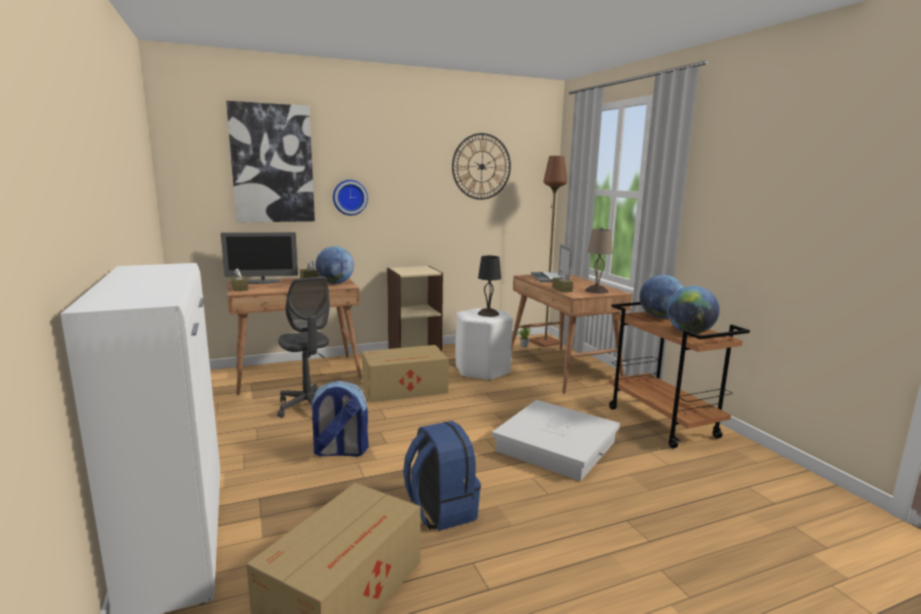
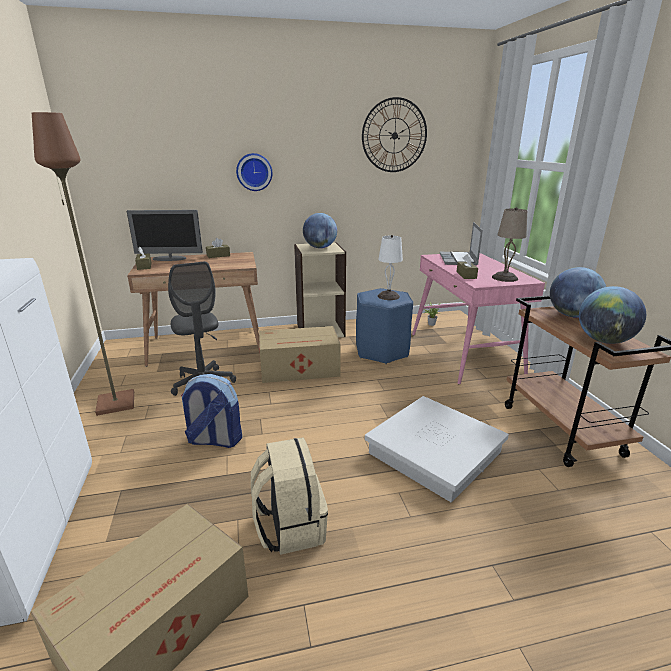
camera: 10 degrees right, 10 degrees up
picture [226,101,315,223] -> none
globe [316,246,354,284] -> globe moved to [303,213,337,248]
blue backpack [403,421,481,531] -> beige backpack [251,437,328,555]
white stool [455,308,513,381] -> blue stool [356,288,413,364]
black table lamp [478,255,501,317] -> white table lamp [378,235,403,300]
brown desk [512,274,632,393] -> pink desk [412,253,545,384]
brown floor lamp [529,156,567,348] -> brown floor lamp moved to [32,112,134,416]

